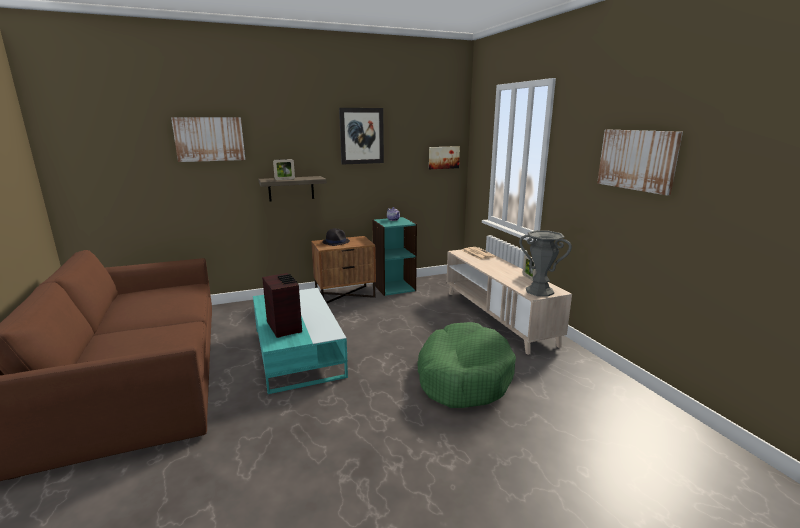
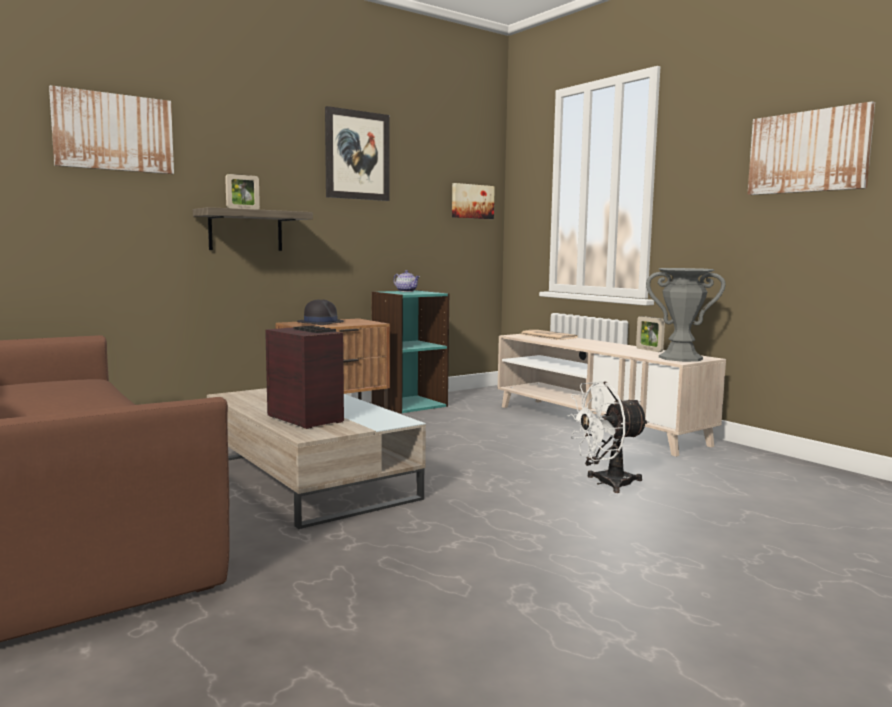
camera: 15 degrees left, 10 degrees down
turquoise coffee table [253,288,348,394] -> beige coffee table [207,388,426,529]
green dog bed [417,322,516,408] -> white fan [568,381,649,493]

